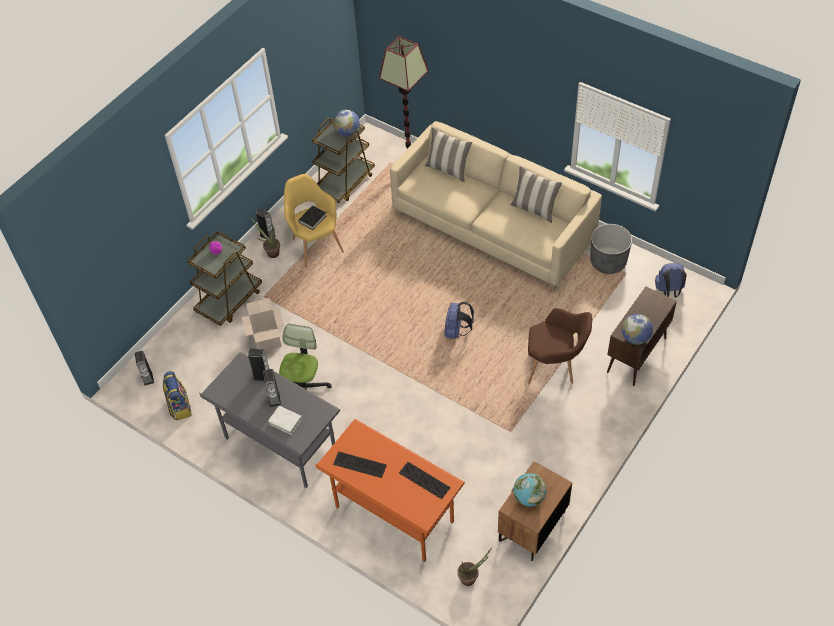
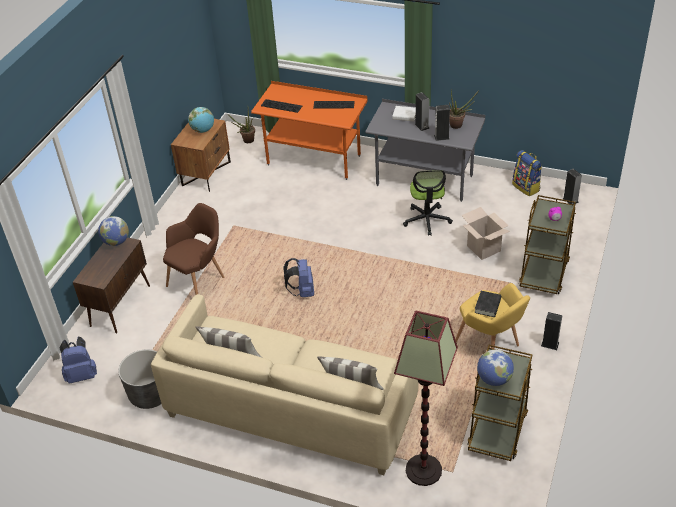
camera: 165 degrees right, 10 degrees down
potted plant [250,217,280,258] -> potted plant moved to [449,90,479,129]
brown armchair [528,308,592,384] -> brown armchair turned 135 degrees clockwise [163,203,224,295]

